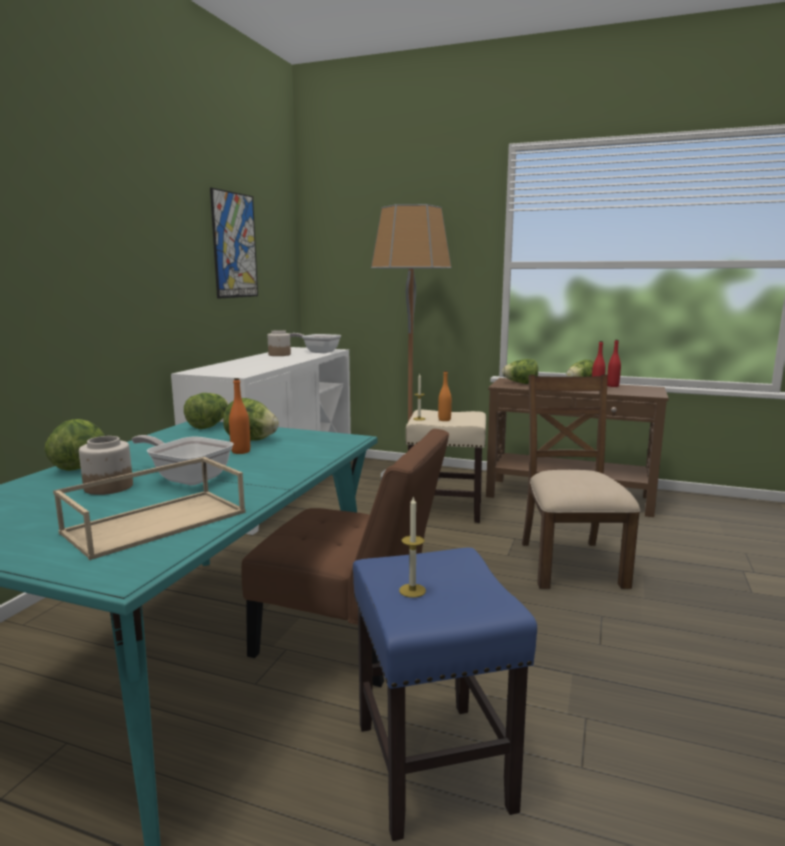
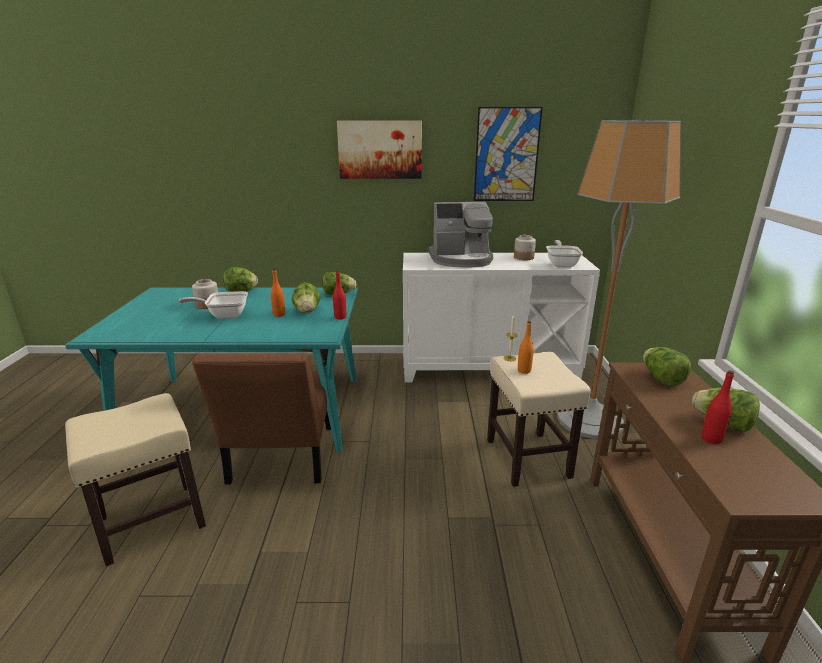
camera: 70 degrees right, 10 degrees up
beige tray [53,457,246,560] -> none
frying pan [132,435,233,485] -> frying pan turned 105 degrees counterclockwise [179,291,248,319]
blue stool [353,548,537,841] -> beige stool [65,393,206,566]
candle [399,496,426,598] -> none
brown chair [522,375,640,589] -> none
red bottle [607,340,621,387] -> red bottle moved to [333,271,346,320]
none -> picture [337,121,422,179]
none -> coffee machine [428,202,494,268]

